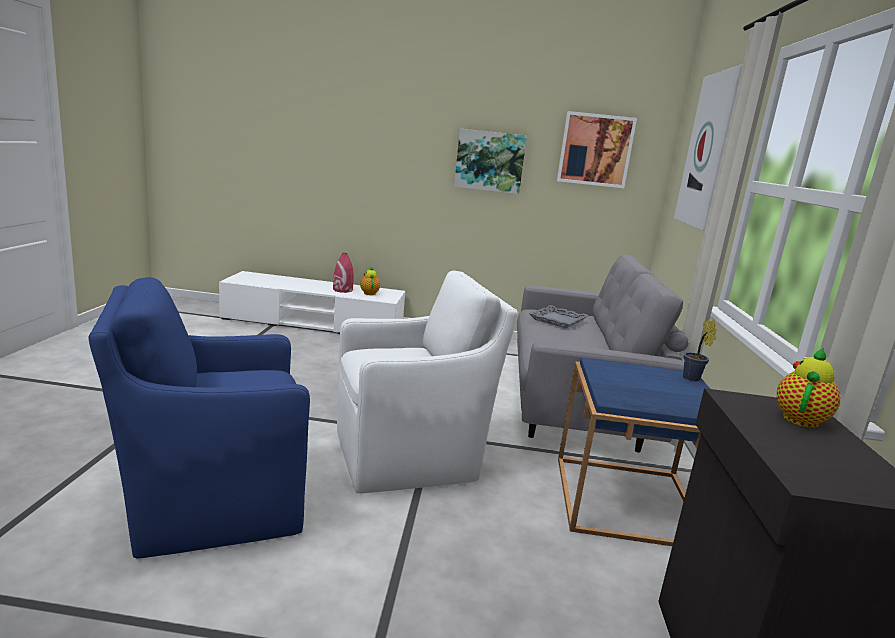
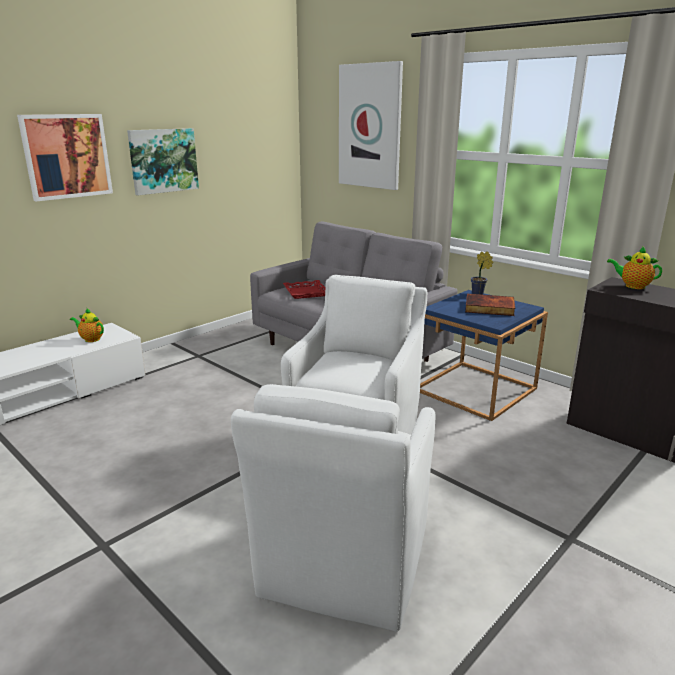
camera: 50 degrees left, 5 degrees up
blue armchair [89,277,310,558] -> white armchair [231,384,435,632]
red vase [333,253,353,293] -> none
grey tray [529,305,589,328] -> red tray [283,280,325,299]
picture [557,111,637,188] -> picture moved to [17,114,113,202]
teapot [777,347,841,428] -> teapot turned 45 degrees counterclockwise [607,246,662,289]
none -> book [465,294,515,316]

